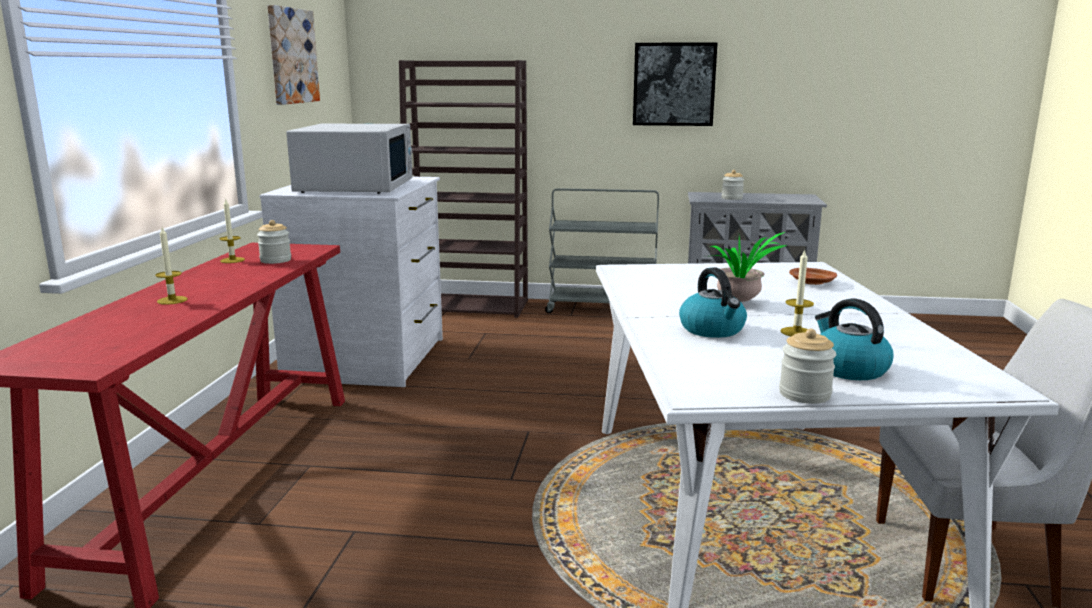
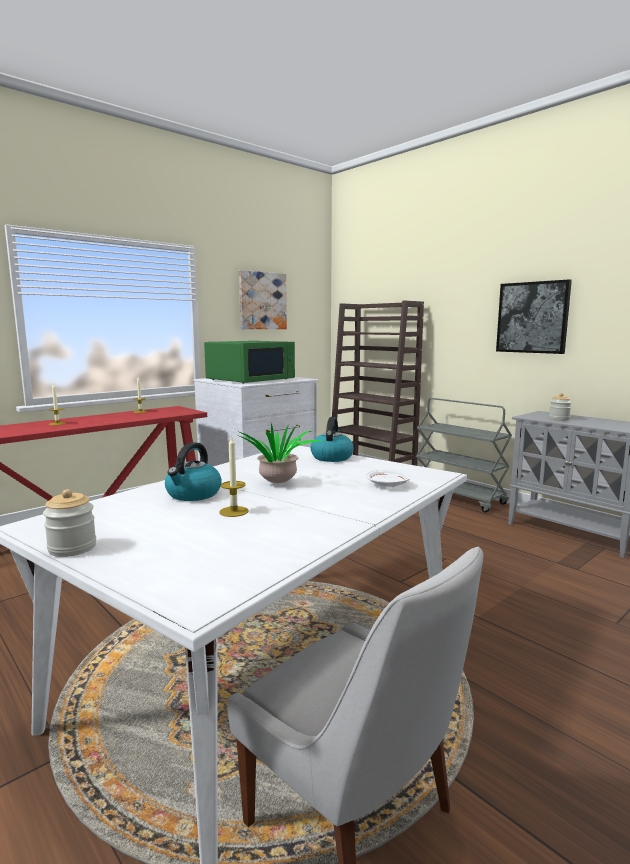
camera: 40 degrees right, 5 degrees down
jar [257,220,291,264] -> none
white microwave [286,124,412,194] -> green microwave [204,341,295,384]
brown plate [789,268,837,285] -> white plate [366,470,410,487]
kettle [815,299,894,380] -> kettle moved to [311,417,354,462]

